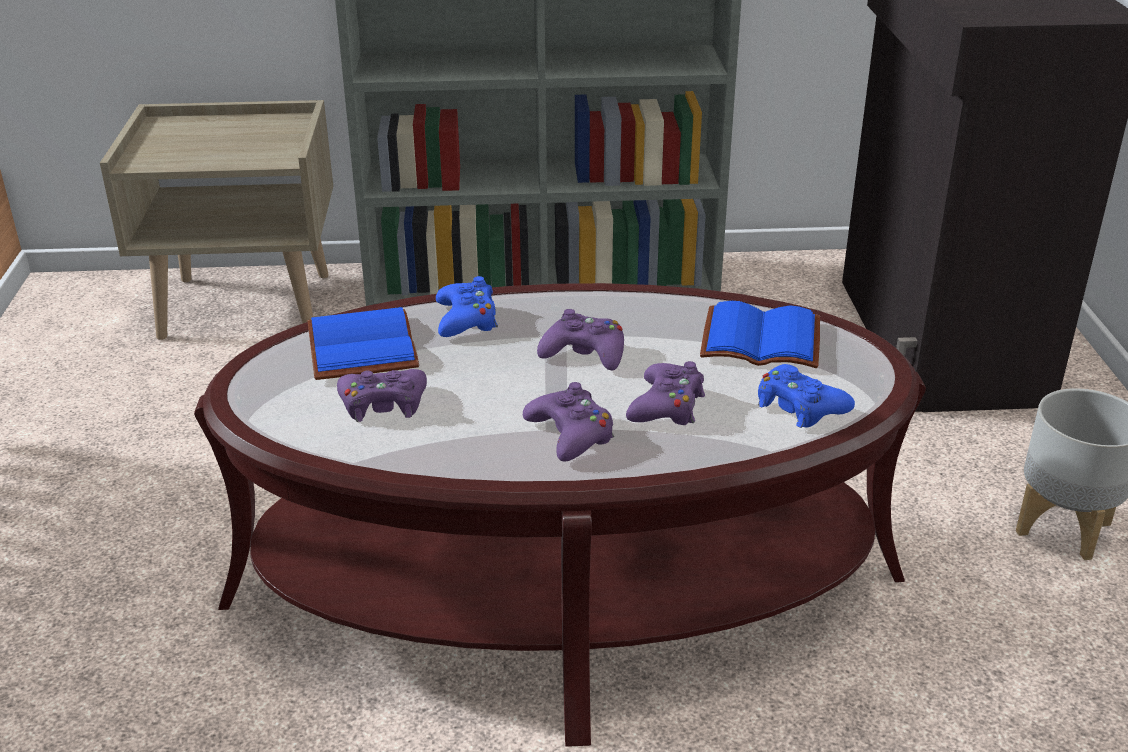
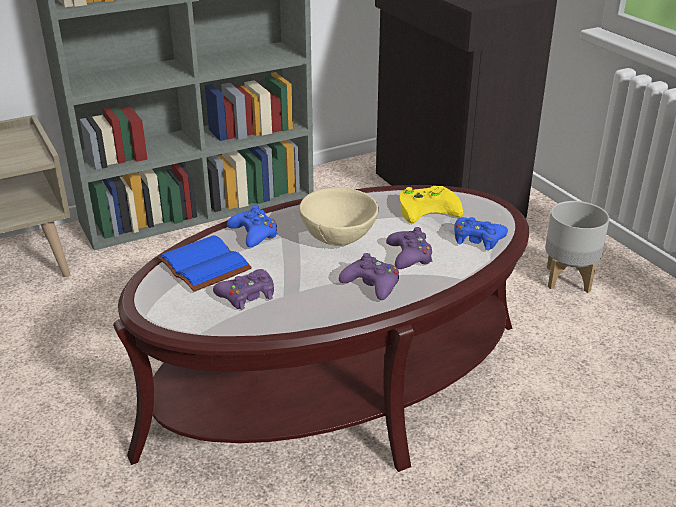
camera: 25 degrees left, 0 degrees up
purple game controller [537,309,624,371] -> beige bowl [299,187,379,246]
blue book [700,301,820,368] -> yellow game controller [400,186,463,223]

